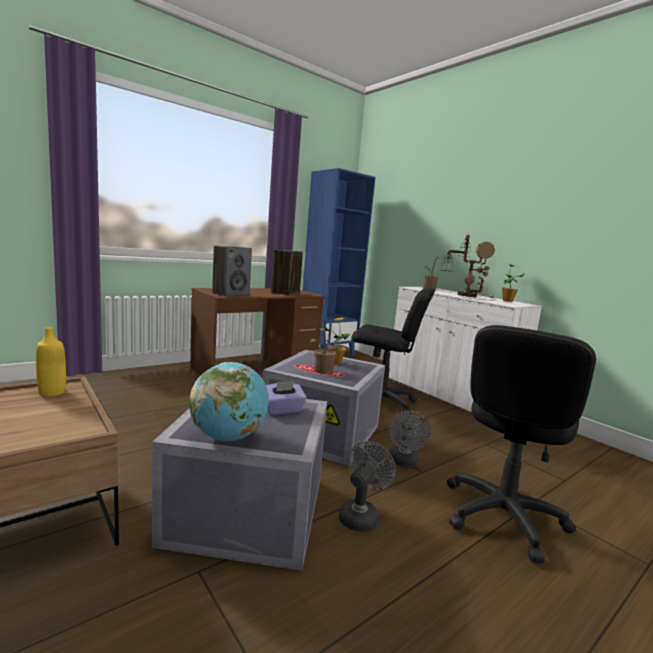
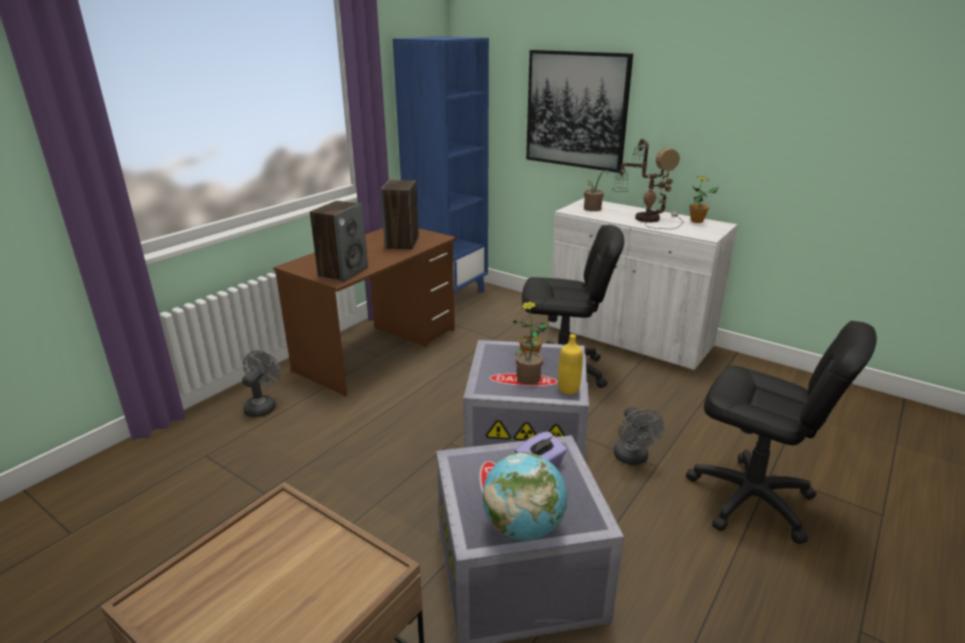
camera: 15 degrees left, 15 degrees up
yellow bottle [36,327,66,396] -> yellow bottle moved to [558,334,583,395]
grey fan [339,441,396,532] -> grey fan moved to [242,350,281,417]
black office chair [447,325,596,563] -> black office chair turned 75 degrees counterclockwise [686,321,877,544]
none -> picture [526,50,633,173]

